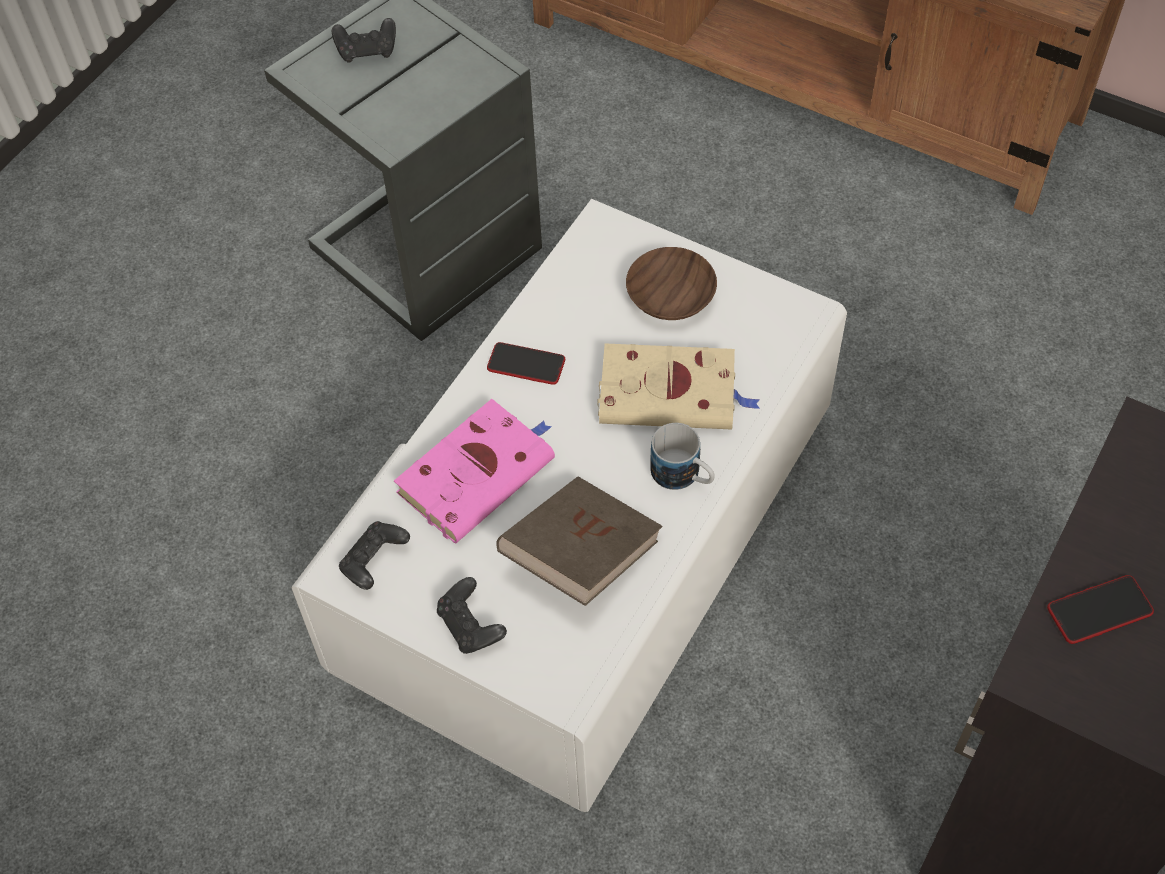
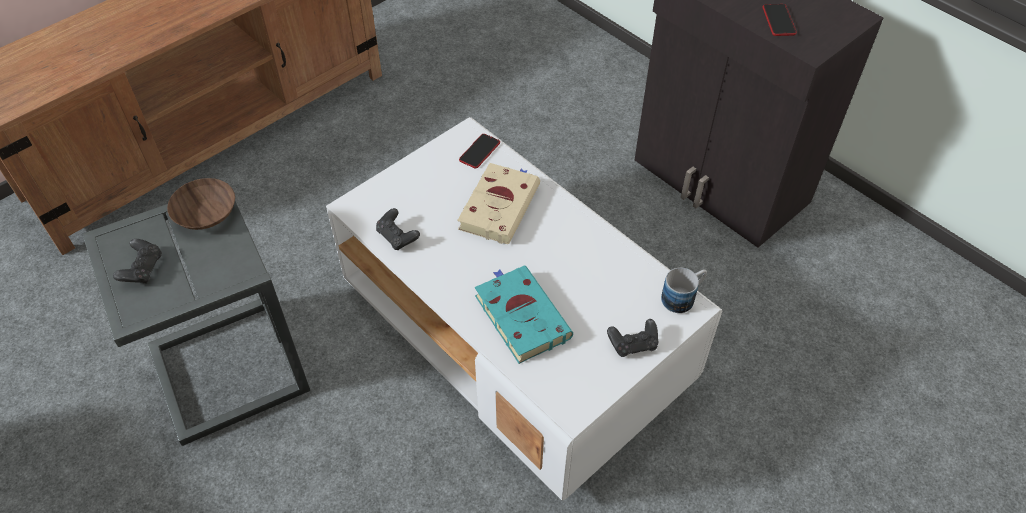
camera: 75 degrees left, 5 degrees down
black game controller [339,521,410,590] -> black game controller moved to [376,208,420,250]
pink book [394,399,555,543] -> turquoise book [475,265,573,364]
phone [487,342,565,385] -> phone moved to [459,134,500,169]
brown book [496,477,663,606] -> none
brown bowl [626,247,717,320] -> brown bowl moved to [167,178,235,230]
mug [650,423,715,490] -> mug moved to [661,267,707,313]

